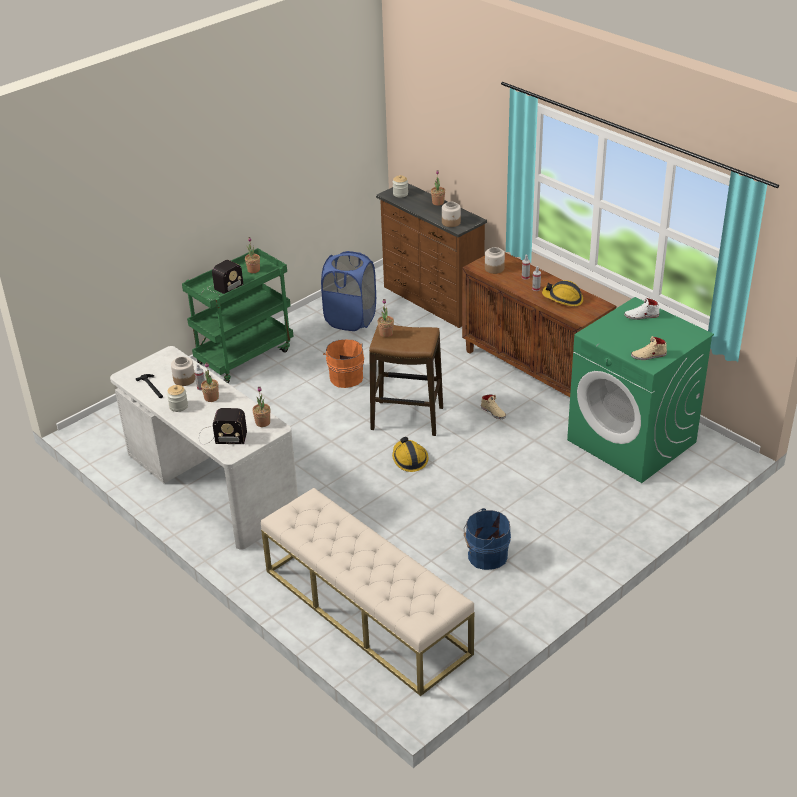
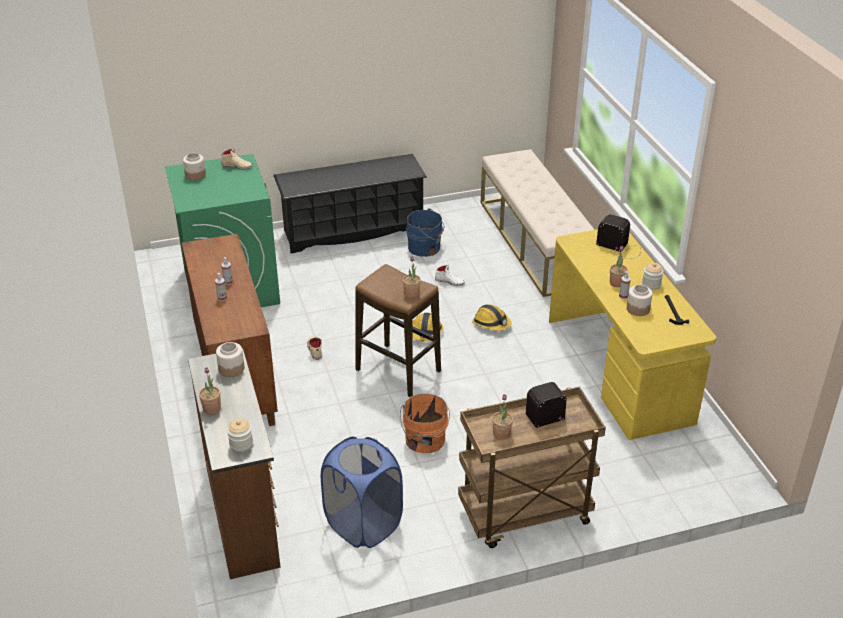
camera: 155 degrees left, 0 degrees up
white desk [110,346,298,550] -> yellow desk [549,229,717,440]
green cart [182,248,294,383] -> brown cart [458,387,606,548]
potted plant [252,387,270,427] -> none
jar [485,247,505,274] -> jar moved to [183,153,206,181]
hard hat [542,280,583,306] -> hard hat moved to [472,304,512,331]
white shoe [624,298,660,320] -> white shoe moved to [435,265,465,286]
none -> black shoe rack [273,154,427,253]

